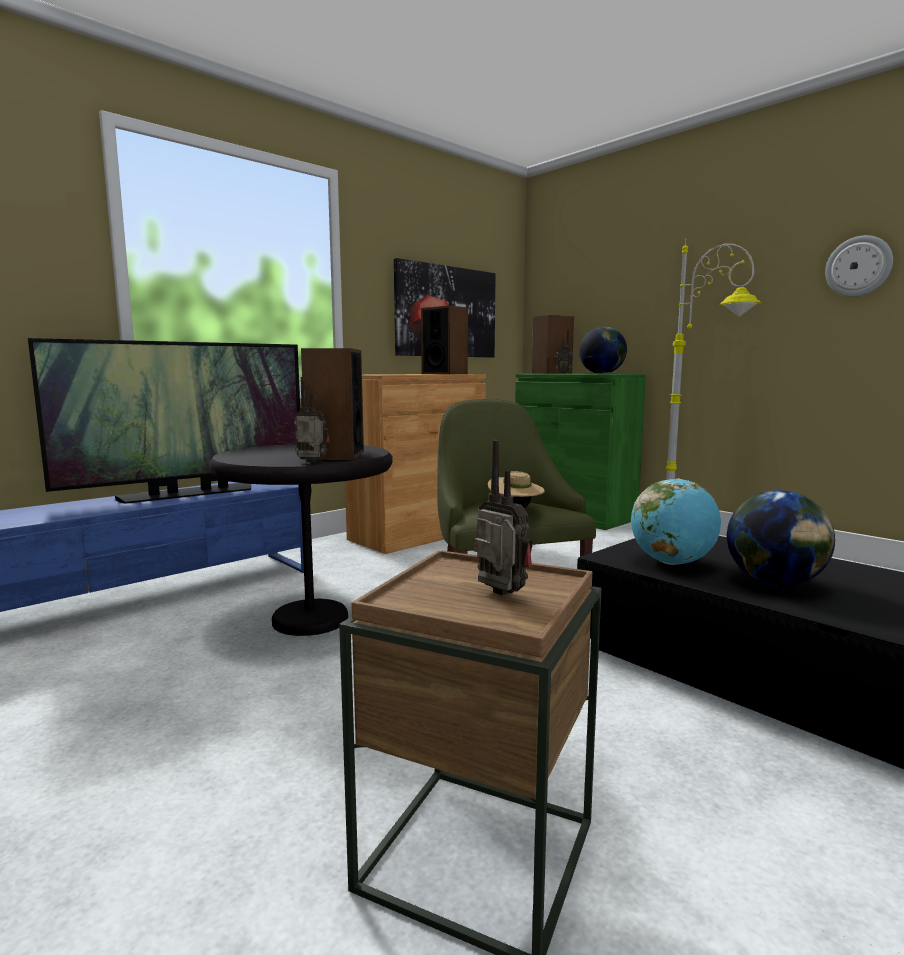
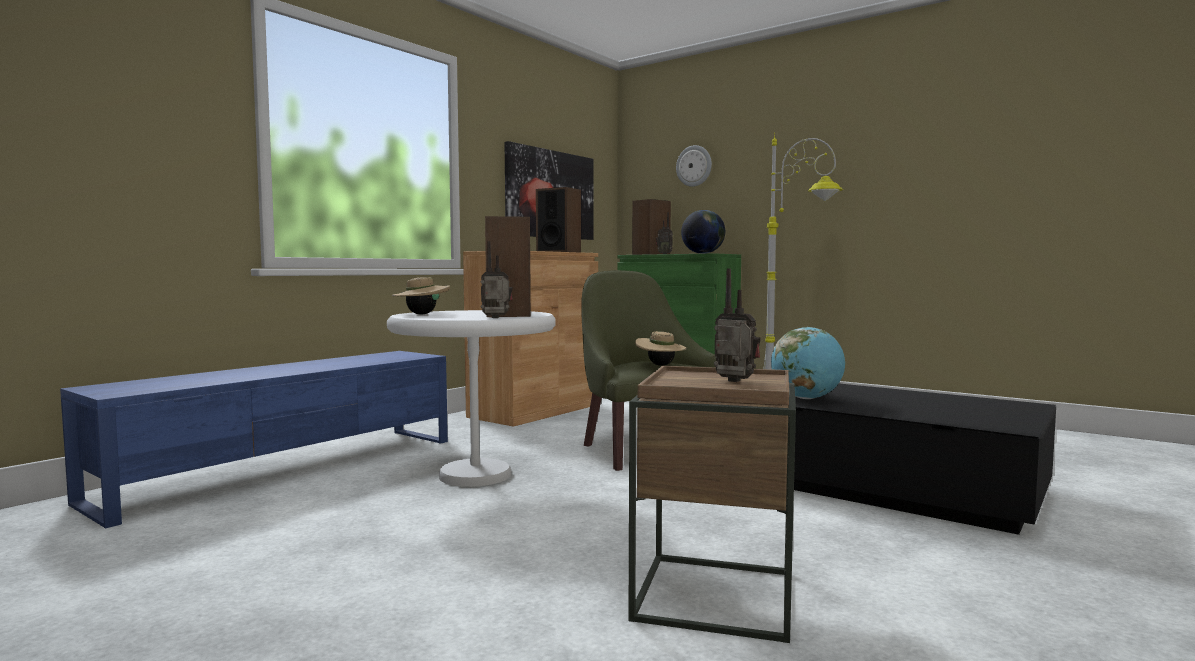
camera: 10 degrees left, 5 degrees down
television [28,338,300,504] -> none
black side table [209,444,392,636] -> white side table [387,310,556,487]
globe [727,490,835,586] -> none
wall clock [825,235,893,297] -> wall clock moved to [676,145,712,187]
none -> beige hat [392,277,450,314]

